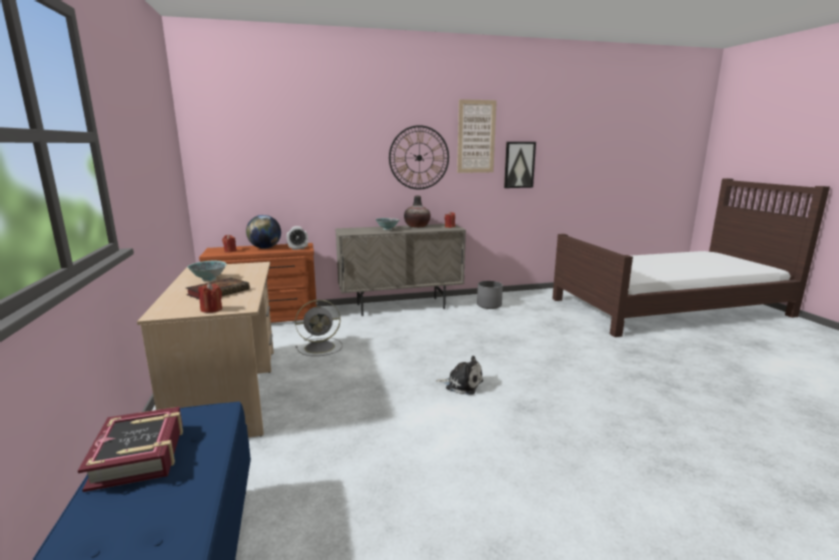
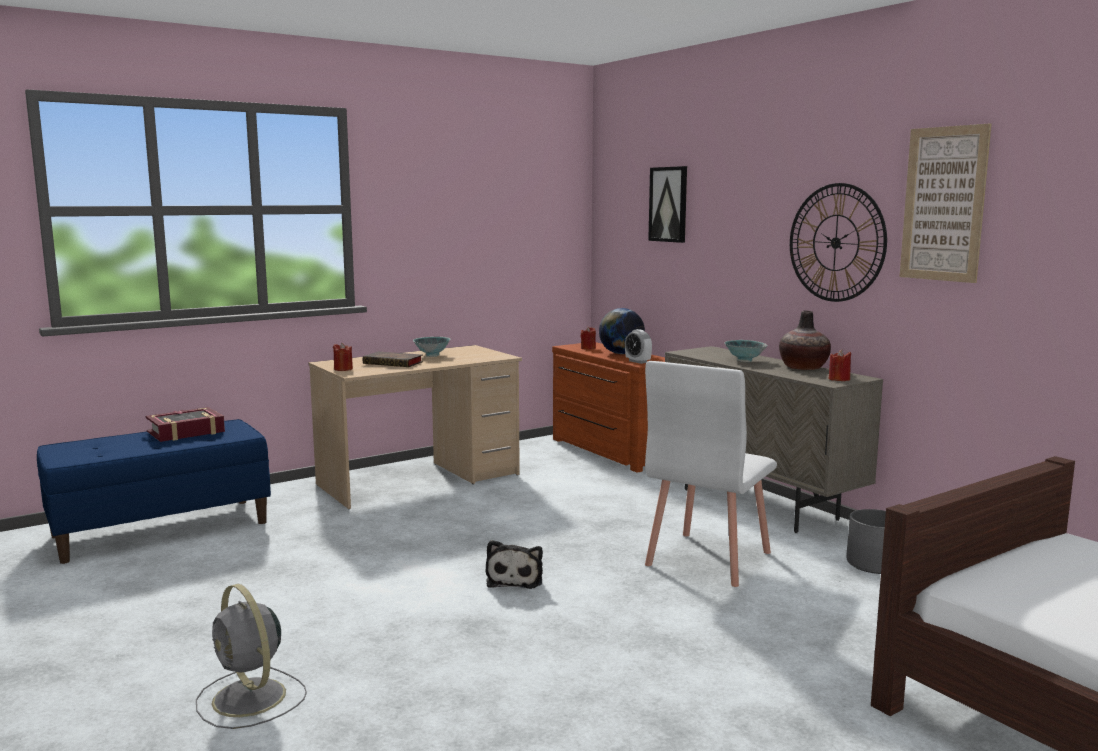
camera: 70 degrees right, 5 degrees down
grey fan [295,299,342,356] -> grey fan moved to [196,584,307,729]
picture [504,142,536,188] -> picture moved to [648,166,687,243]
none -> white chair [645,361,777,587]

